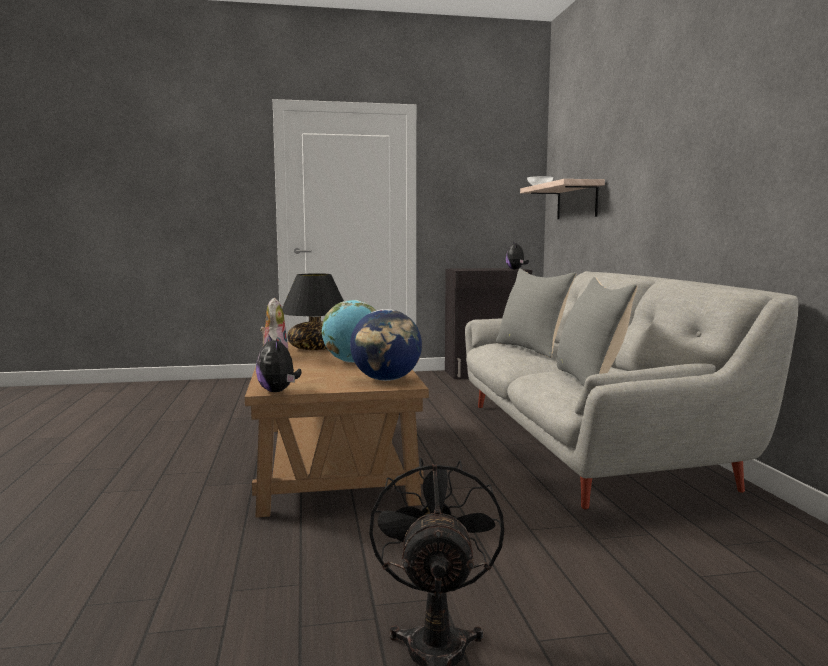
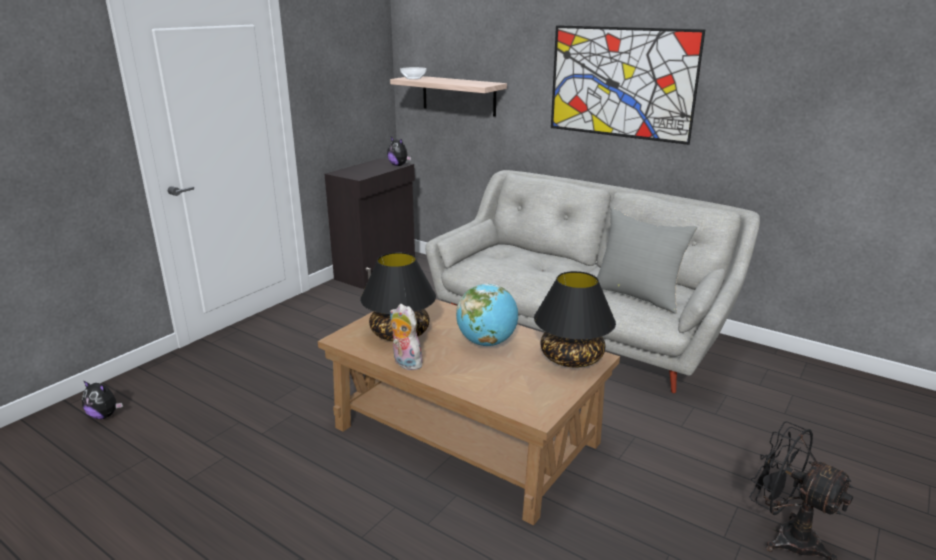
camera: 45 degrees left, 15 degrees up
plush toy [256,334,302,392] -> plush toy moved to [82,380,123,419]
globe [350,309,422,381] -> black table lamp [534,271,616,367]
grey pillow [495,269,576,358] -> none
none -> picture [551,25,706,145]

